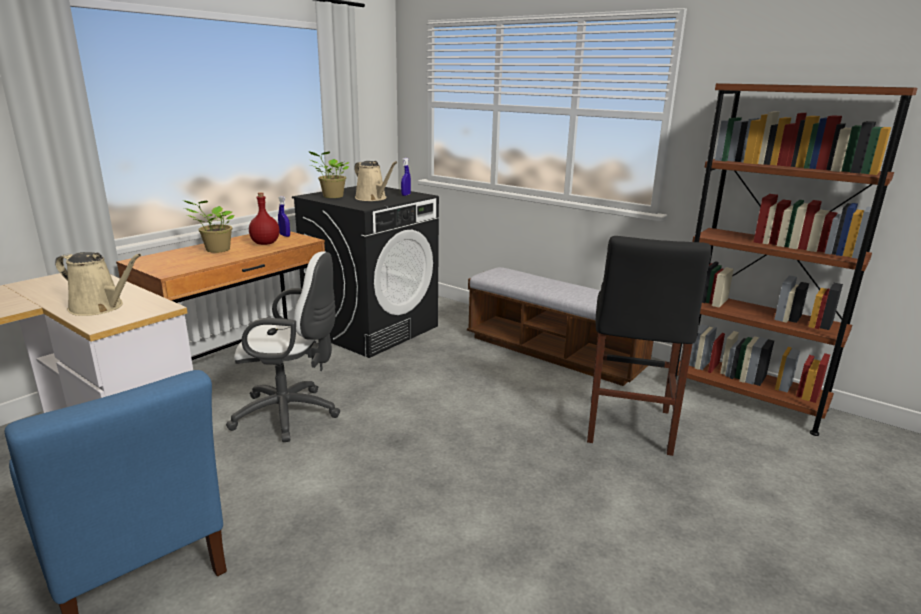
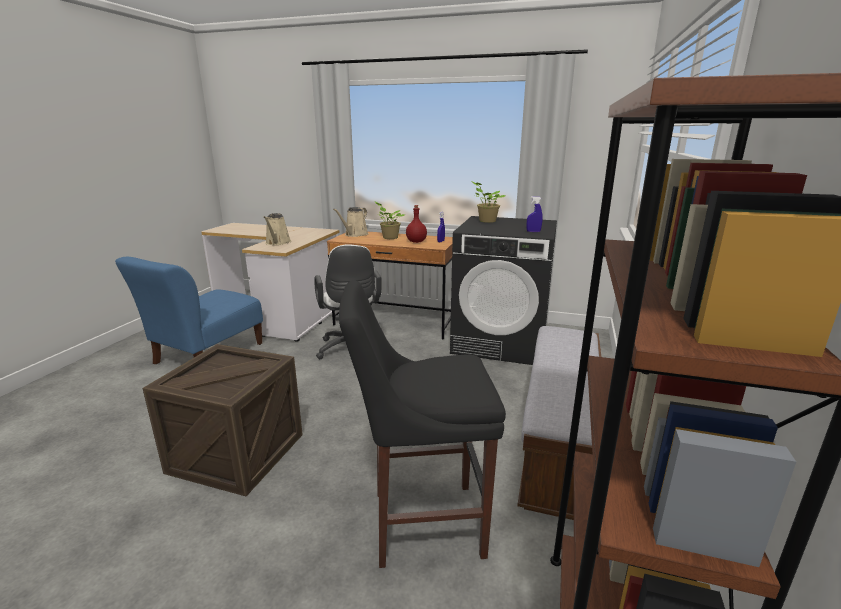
camera: 70 degrees right, 0 degrees up
beige watering can [354,161,397,201] -> beige watering can moved to [333,207,369,237]
none -> crate [142,344,303,496]

